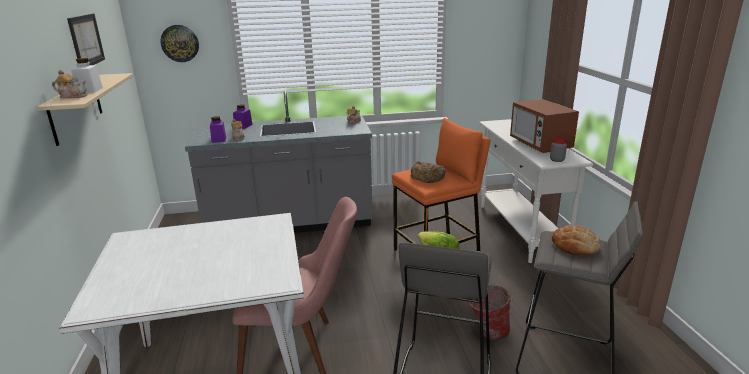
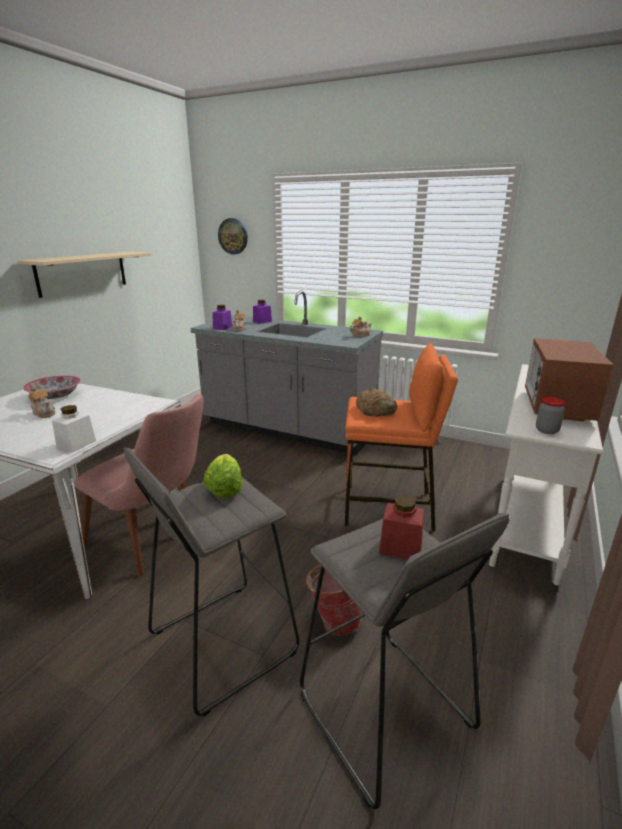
camera: 35 degrees right, 0 degrees up
teapot [52,70,87,98] -> teapot moved to [28,386,56,418]
picture [67,14,105,65] -> none
white jar [71,58,103,93] -> white jar moved to [52,405,96,453]
bread [552,225,601,255] -> red jar [379,496,424,559]
none -> bowl [23,375,81,399]

